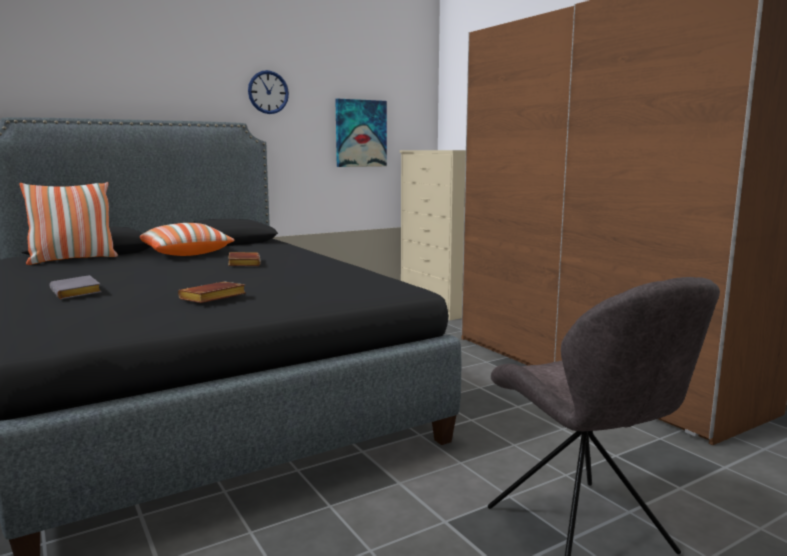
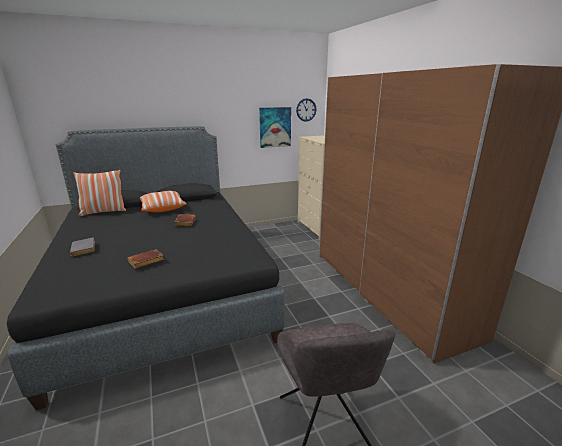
camera: 10 degrees right, 10 degrees up
wall clock [248,70,289,114] -> wall clock moved to [296,98,317,122]

